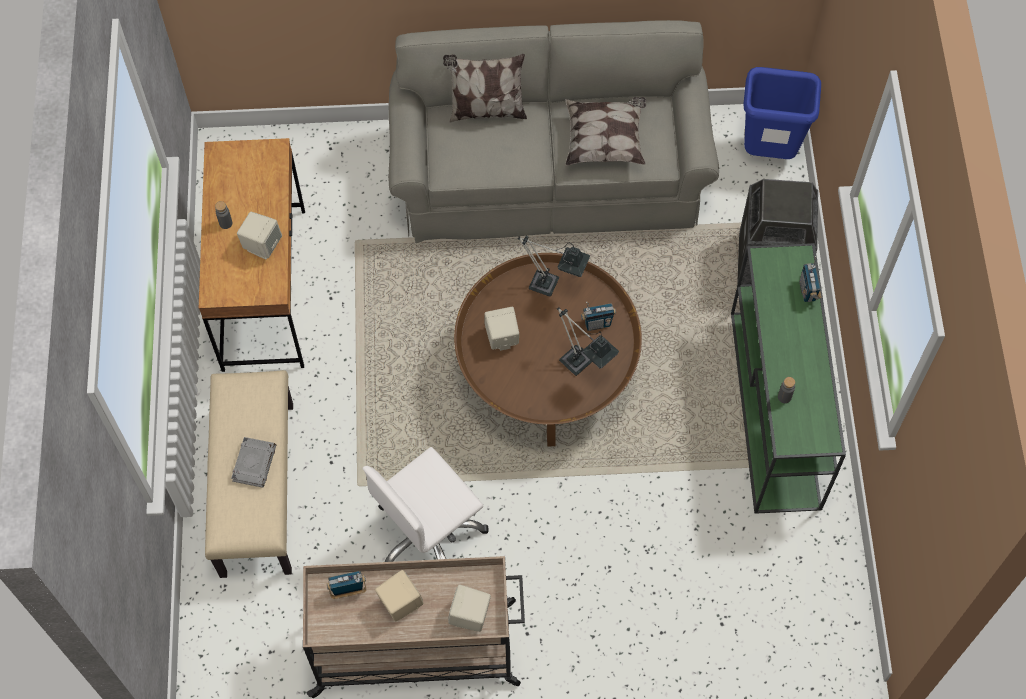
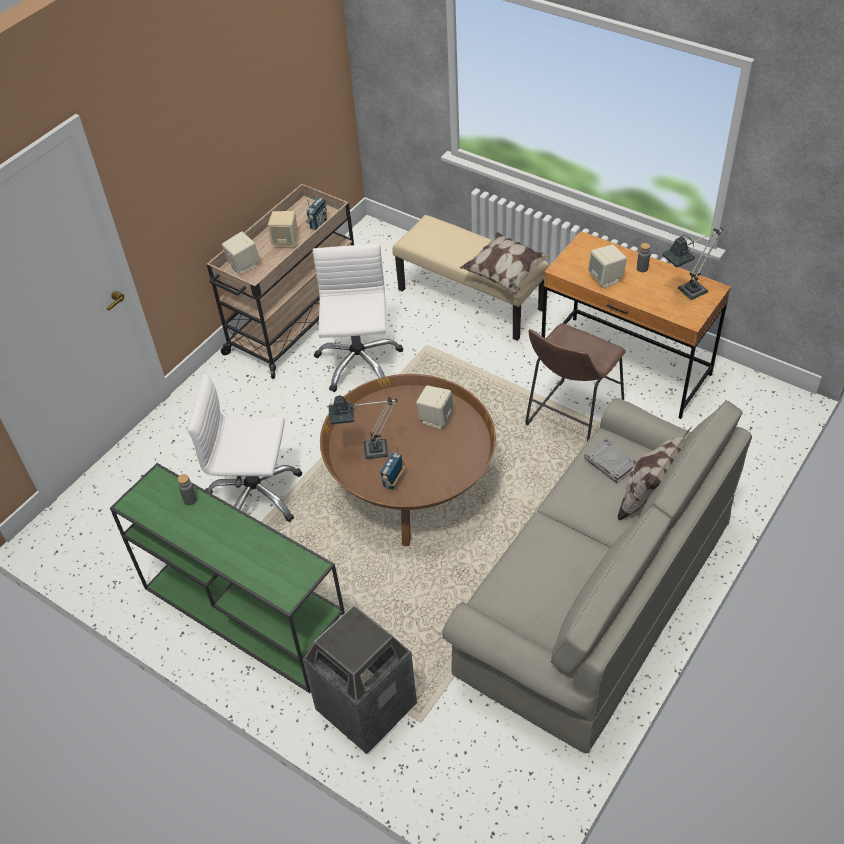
camera: 130 degrees right, 15 degrees down
grey book [231,437,276,488] -> grey book moved to [584,439,637,483]
table lamp [518,236,590,297] -> table lamp moved to [662,228,723,300]
pillow [565,97,646,165] -> pillow moved to [460,232,551,294]
blue trash can [743,67,821,159] -> none
radio [799,256,822,302] -> none
none -> white office chair [187,374,302,522]
none -> brown stool [525,323,626,441]

